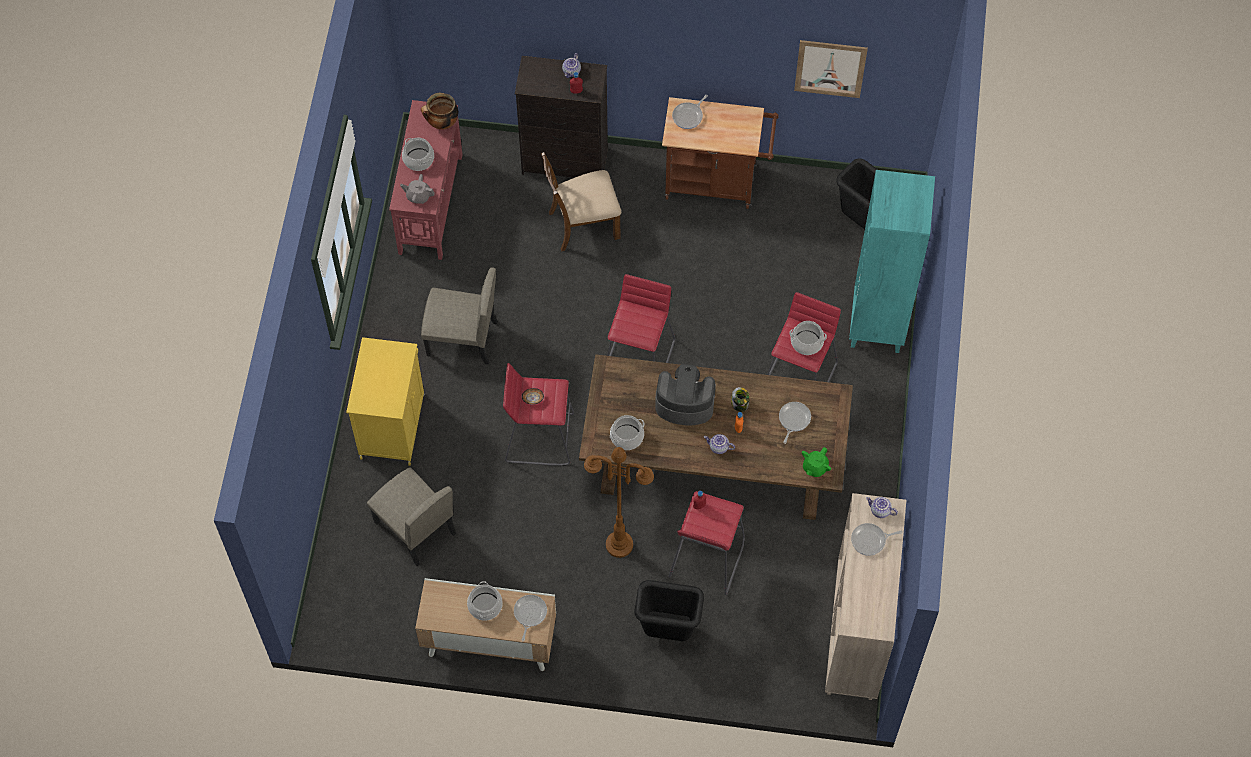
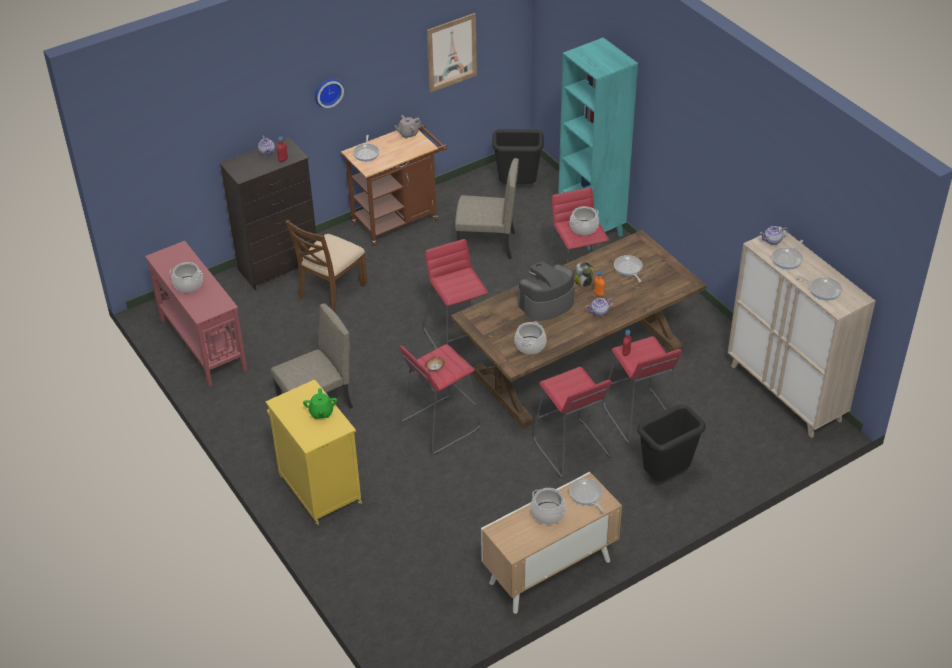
camera: 40 degrees left, 20 degrees down
beige chair [367,467,456,566] -> beige chair moved to [455,158,519,259]
grey teapot [400,174,435,204] -> grey teapot moved to [394,115,421,139]
cooking pot [421,93,458,129] -> none
brown floor lamp [584,447,654,558] -> red stool [533,367,612,478]
green teapot [802,447,831,477] -> green teapot moved to [303,388,337,419]
none -> wall clock [315,79,344,108]
none -> frying pan [796,275,842,300]

